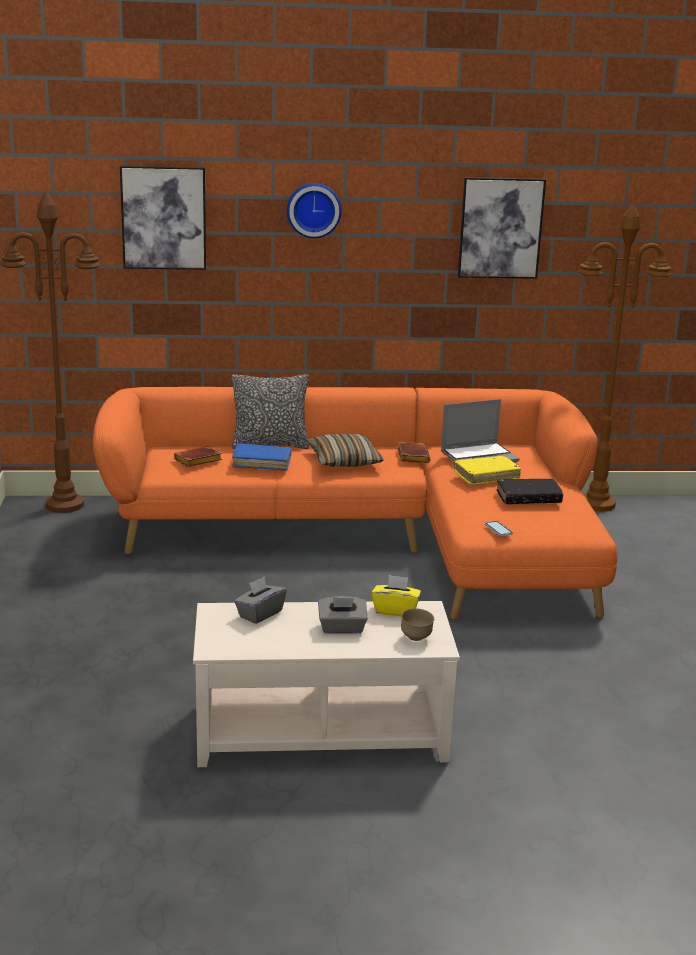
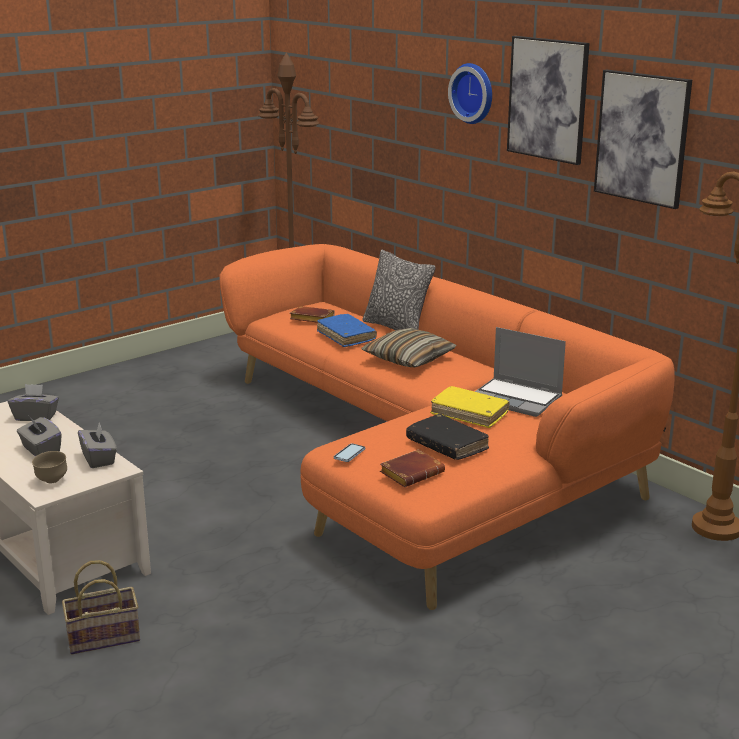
camera: 55 degrees right, 0 degrees up
picture [120,166,206,270] -> picture moved to [507,36,590,165]
yellow tissue box [372,575,421,616] -> grey tissue box [78,424,117,468]
brown book [398,442,430,463] -> brown book moved to [380,449,445,487]
none -> basket [62,560,140,654]

